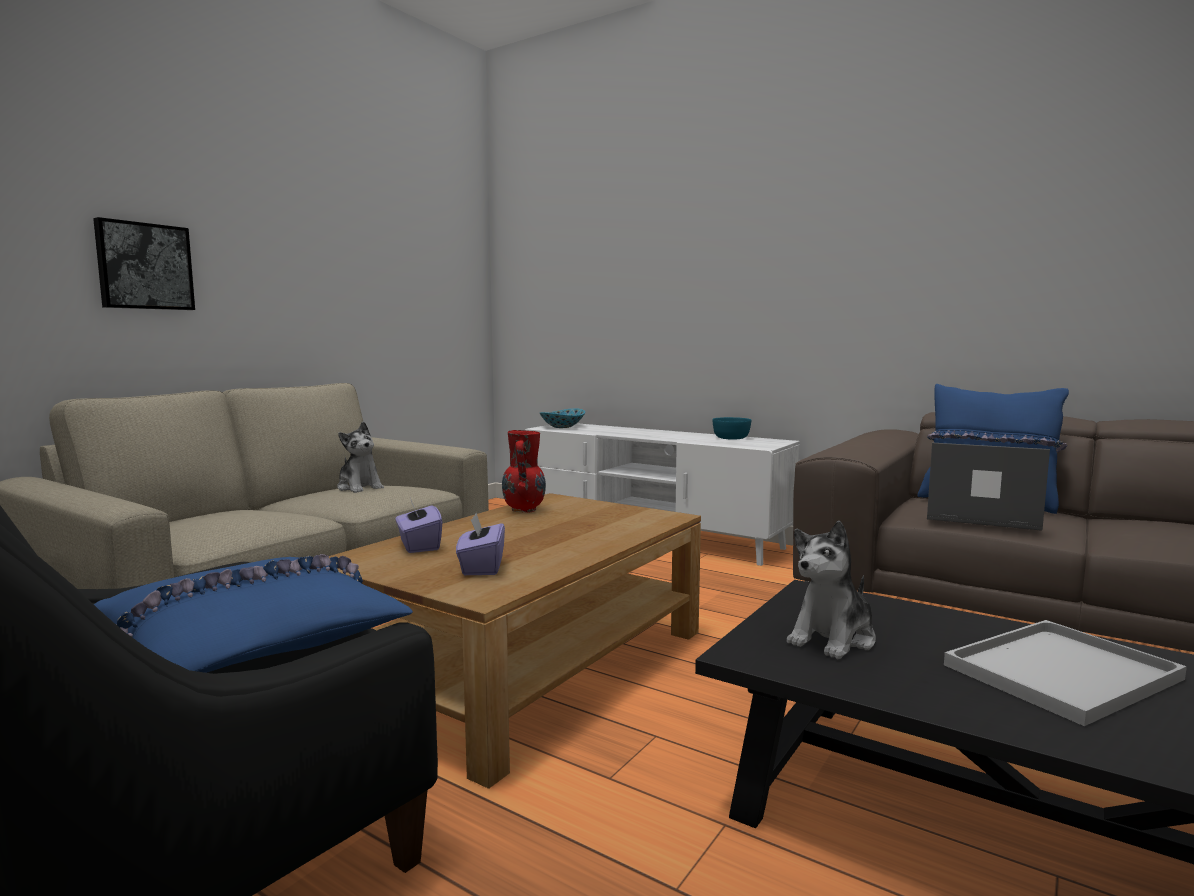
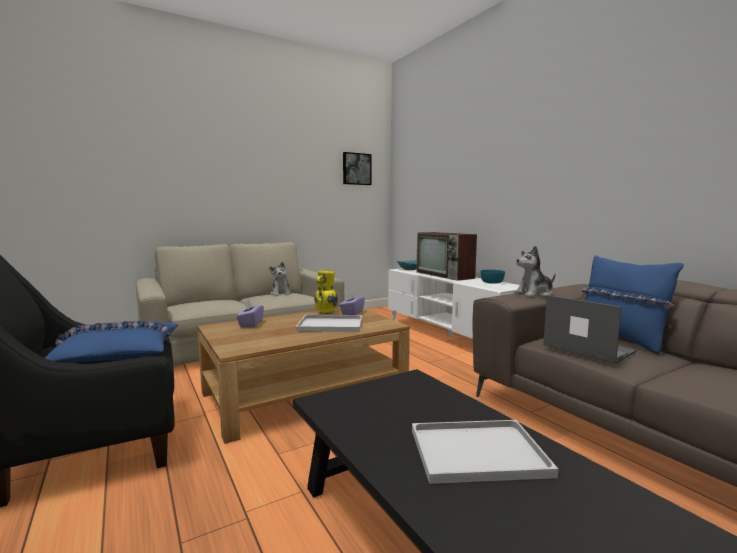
camera: 25 degrees right, 0 degrees up
picture [93,217,195,310] -> picture moved to [343,152,371,185]
purple tissue box [456,513,505,575] -> purple tissue box moved to [339,292,365,315]
red vase [502,430,546,512] -> yellow vase [314,270,338,314]
plush toy [786,521,876,659] -> plush toy moved to [514,246,555,297]
none -> white tray [296,315,362,332]
none -> television [416,232,477,281]

